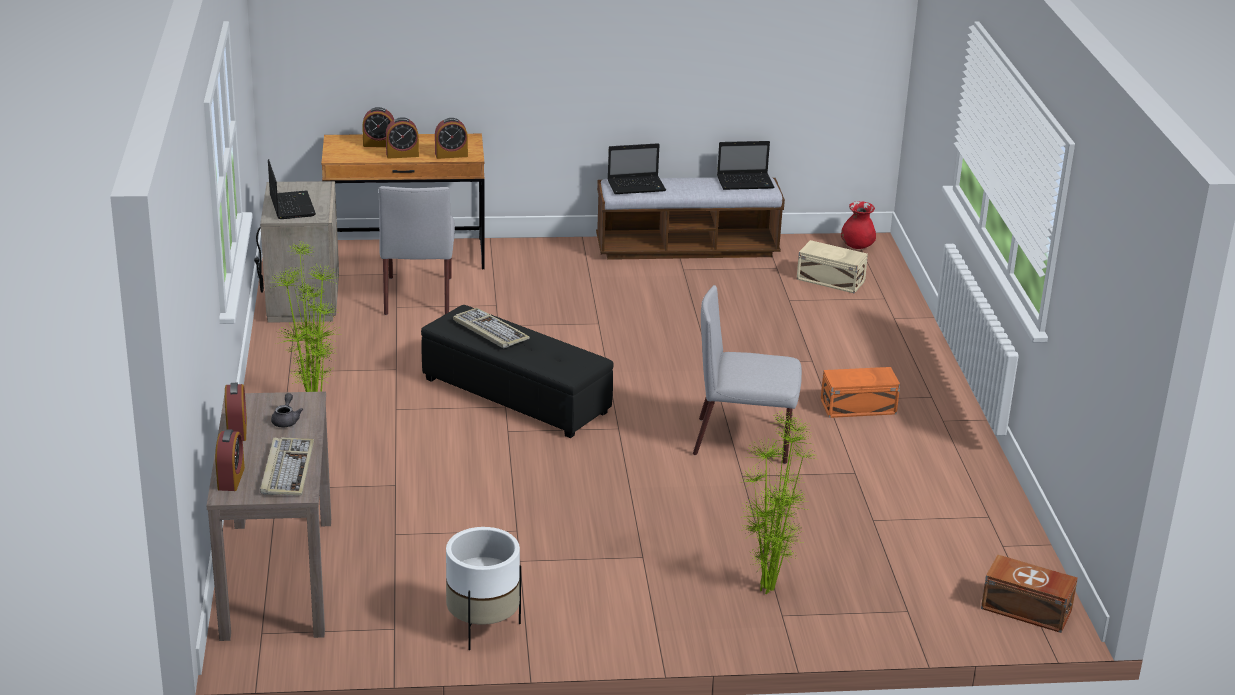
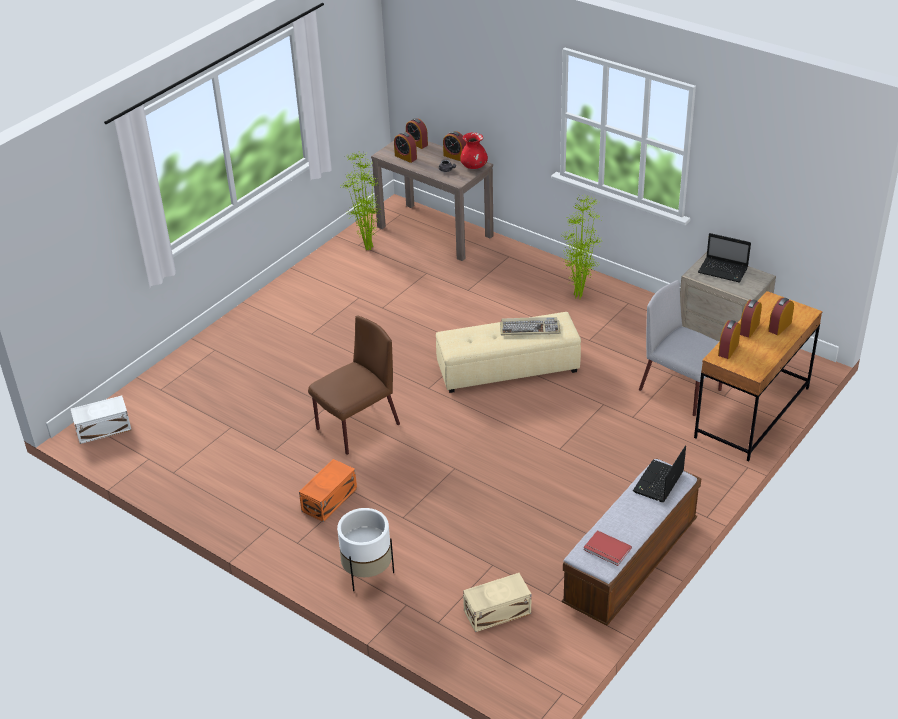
camera: 135 degrees right, 10 degrees up
keyboard [260,437,314,495] -> alarm clock [394,132,417,163]
black ottoman [421,305,614,438] -> beige ottoman [436,312,581,393]
white planter [446,527,521,650] -> white planter moved to [337,508,394,591]
grey chair [693,285,802,464] -> brown chair [308,315,400,455]
laptop [717,141,774,190] -> red book [584,530,632,566]
potted plant [740,411,815,594] -> potted plant moved to [341,153,381,251]
red vase [841,201,876,249] -> red vase moved to [460,132,488,169]
brown storage box [981,555,1078,633] -> white storage box [71,395,131,444]

